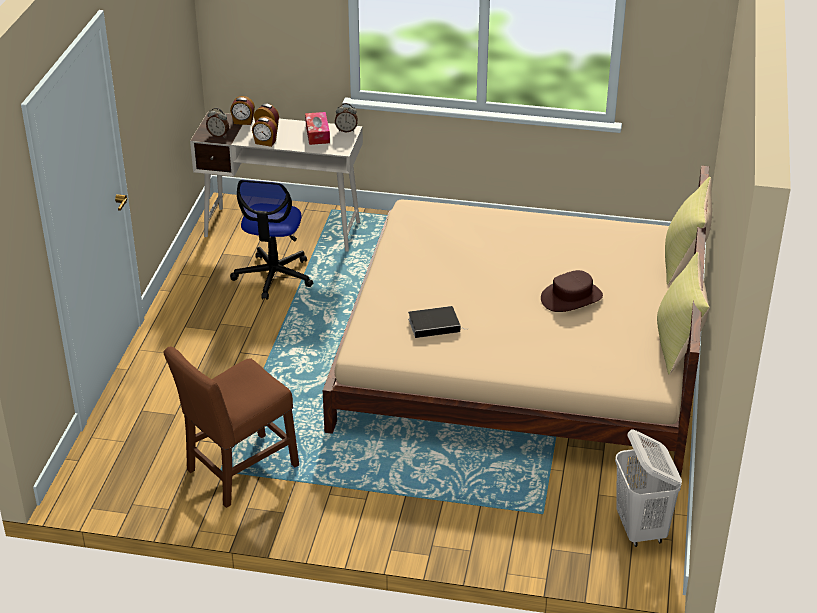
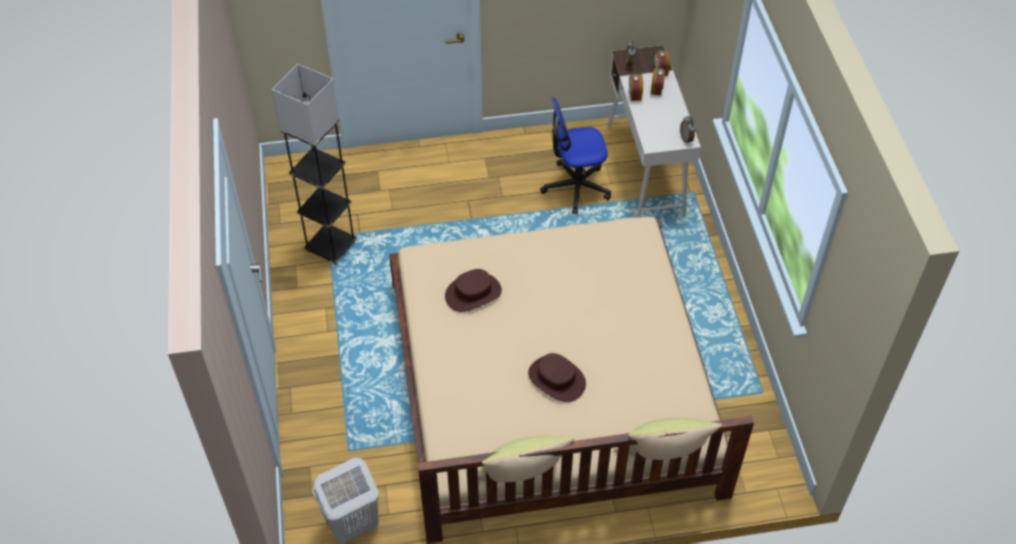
camera: 70 degrees right, 15 degrees up
brown chair [164,347,299,508] -> grey floor lamp [272,64,357,265]
tissue box [305,112,330,145] -> none
book [408,306,468,338] -> brown hat [445,269,502,312]

